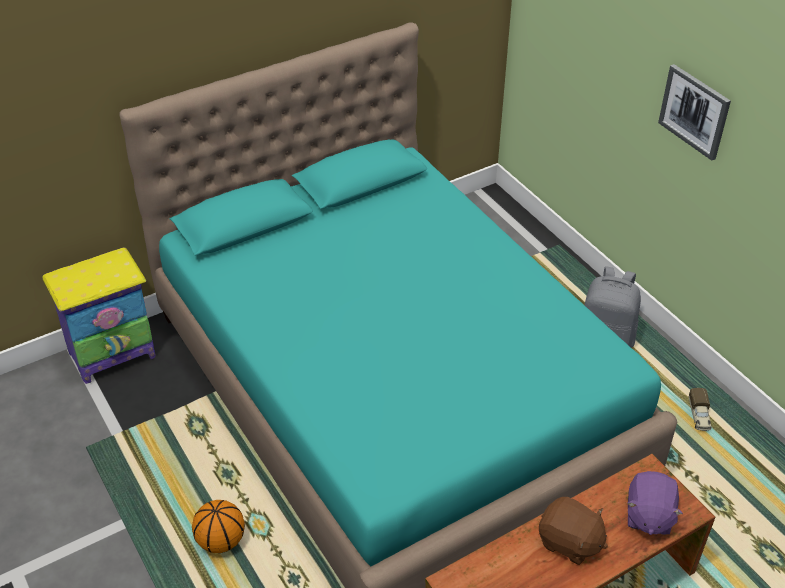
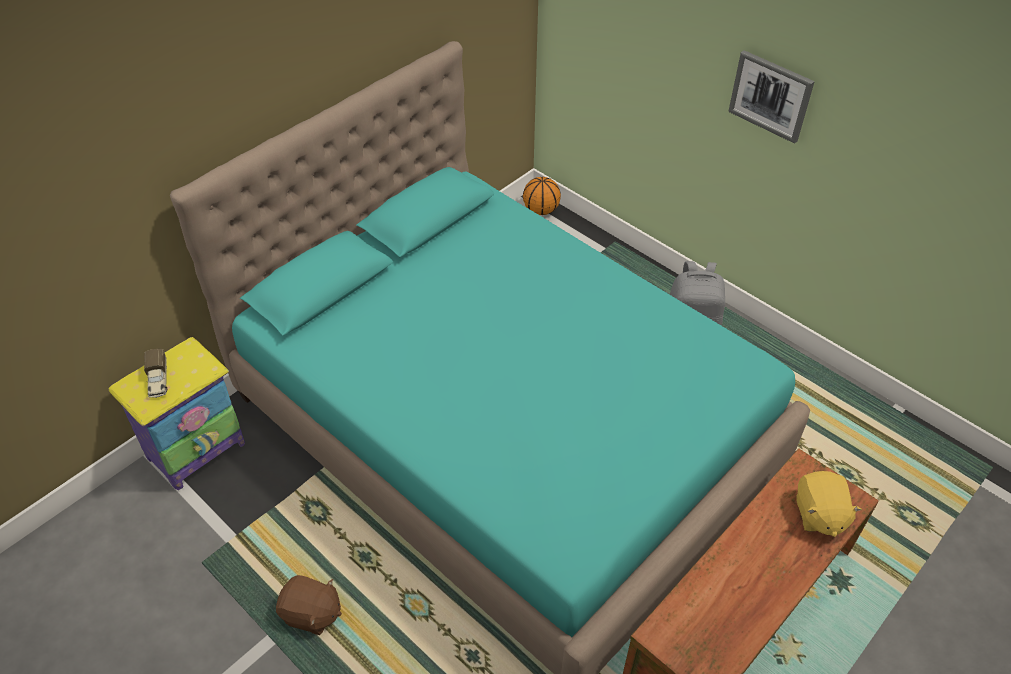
camera: 15 degrees left, 5 degrees up
basketball [192,500,245,553] -> basketball moved to [523,177,561,215]
brown plush toy [539,497,608,565] -> brown plush toy moved to [276,575,342,635]
purple plush toy [627,471,683,535] -> yellow plush toy [796,471,862,537]
toy truck [689,388,711,431] -> toy truck moved to [144,349,167,398]

